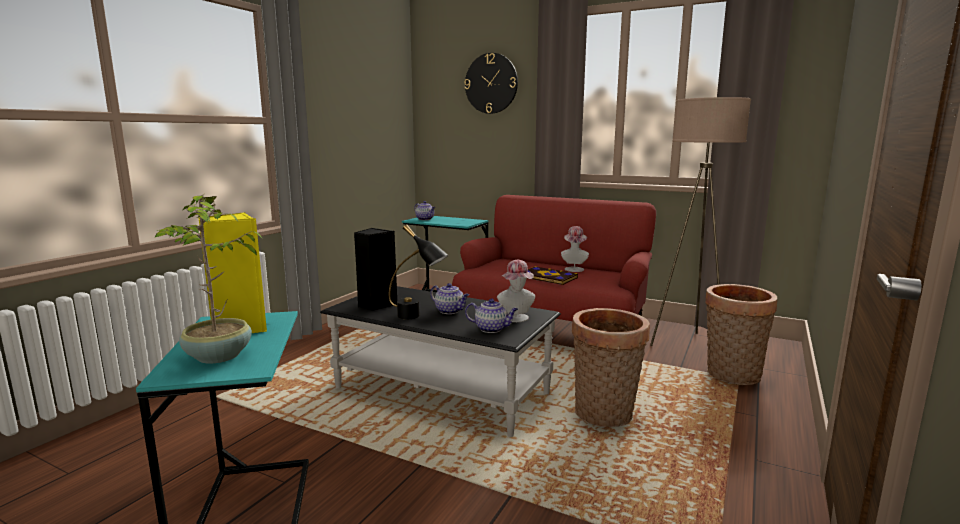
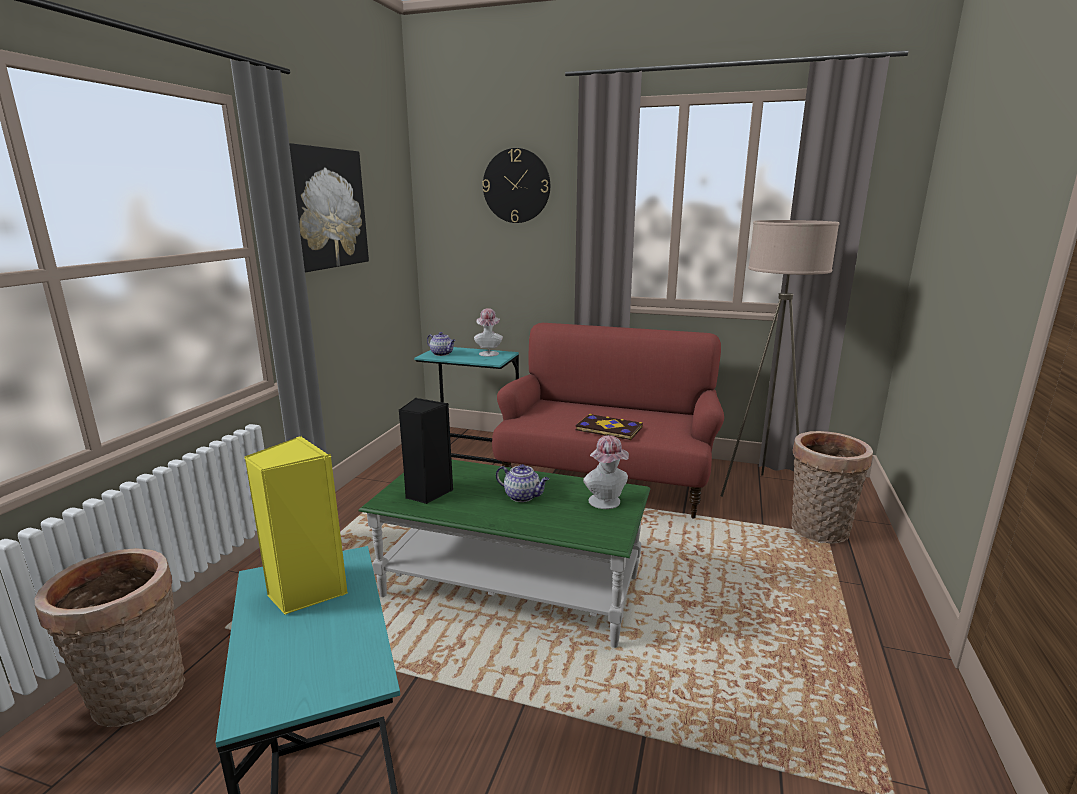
camera: 10 degrees left, 5 degrees up
potted plant [154,194,264,364] -> none
black coffee table [320,286,561,437] -> green coffee table [358,460,650,648]
black table lamp [389,224,448,319] -> none
teapot [465,299,518,333] -> none
hat [561,226,589,272] -> hat moved to [474,308,503,357]
basket [572,308,650,427] -> basket moved to [35,548,185,727]
none -> picture [289,143,369,272]

